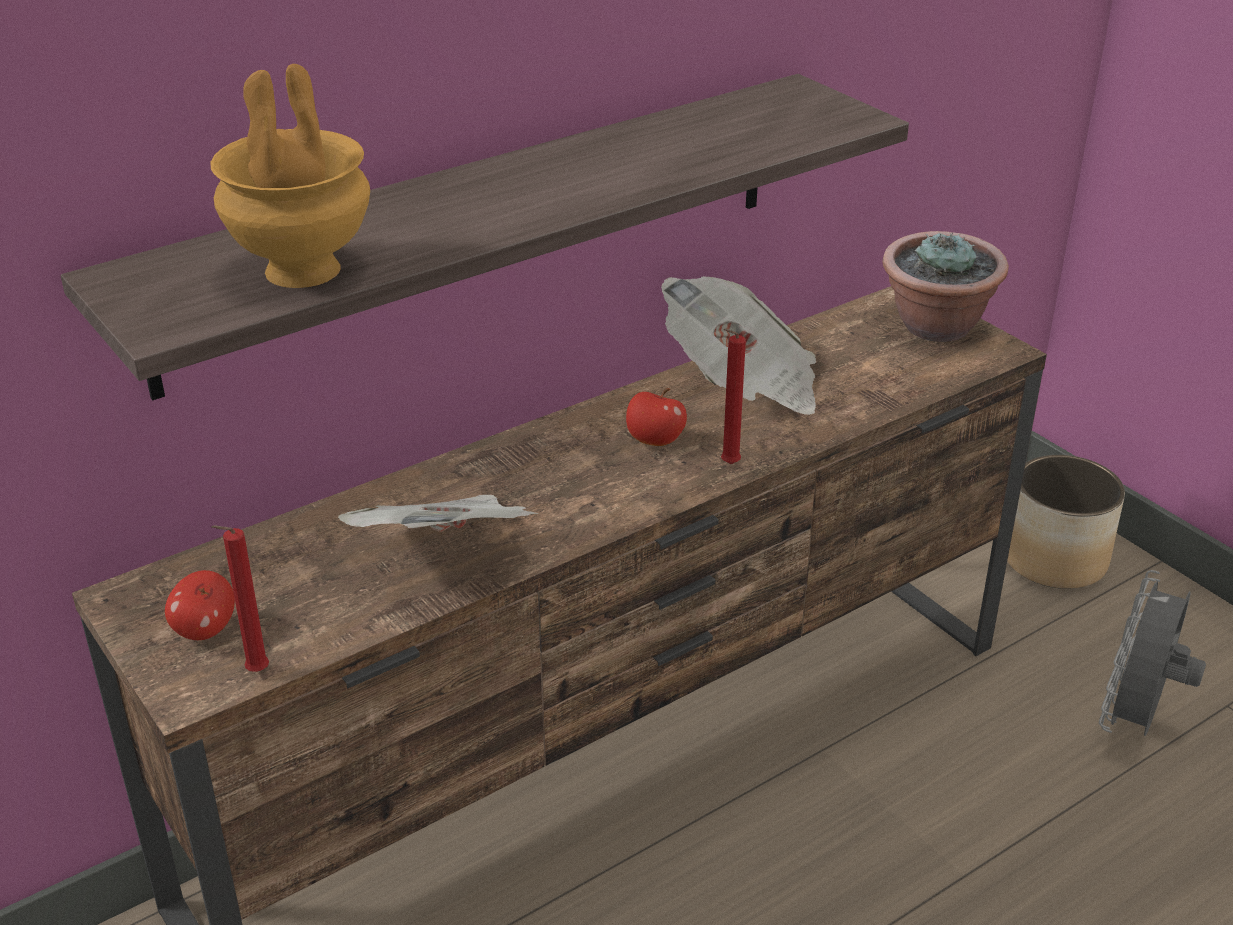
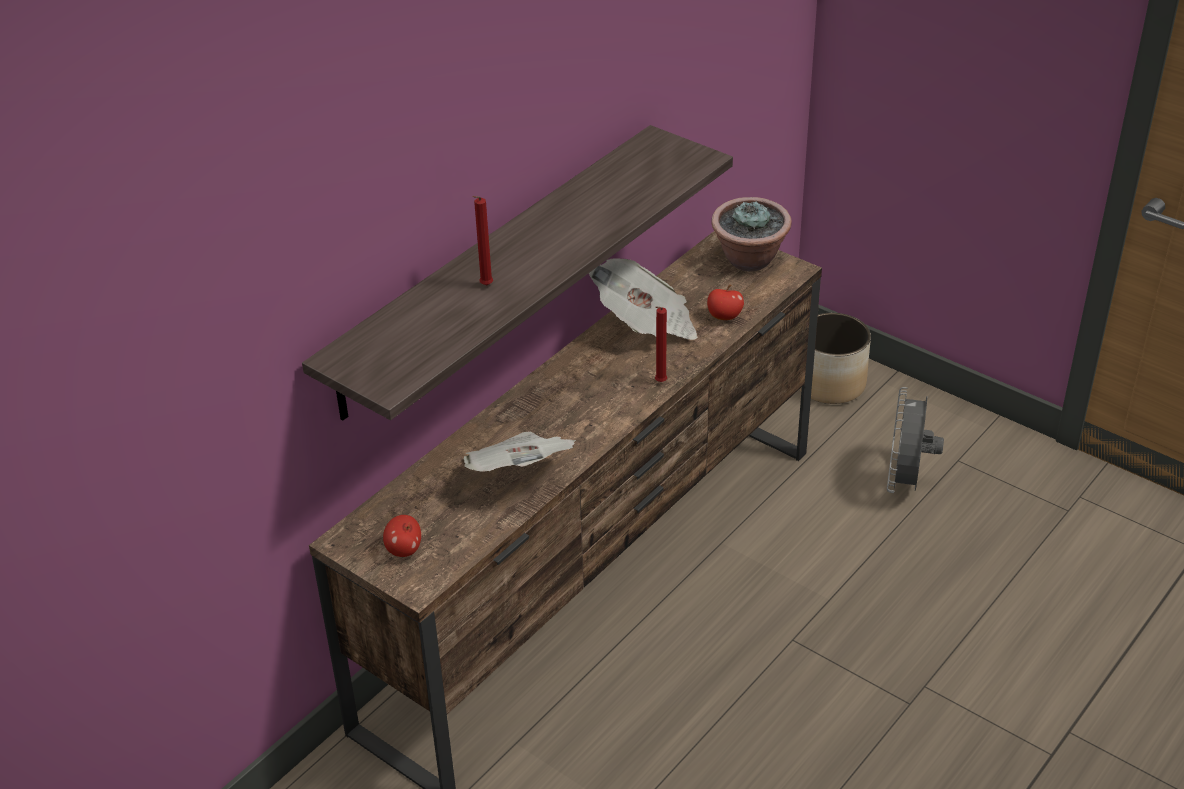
camera: 15 degrees left, 5 degrees up
brown vase [210,64,370,288] -> none
red candle [212,525,269,672] -> red candle moved to [472,196,493,285]
apple [626,388,687,446] -> apple moved to [707,285,744,320]

